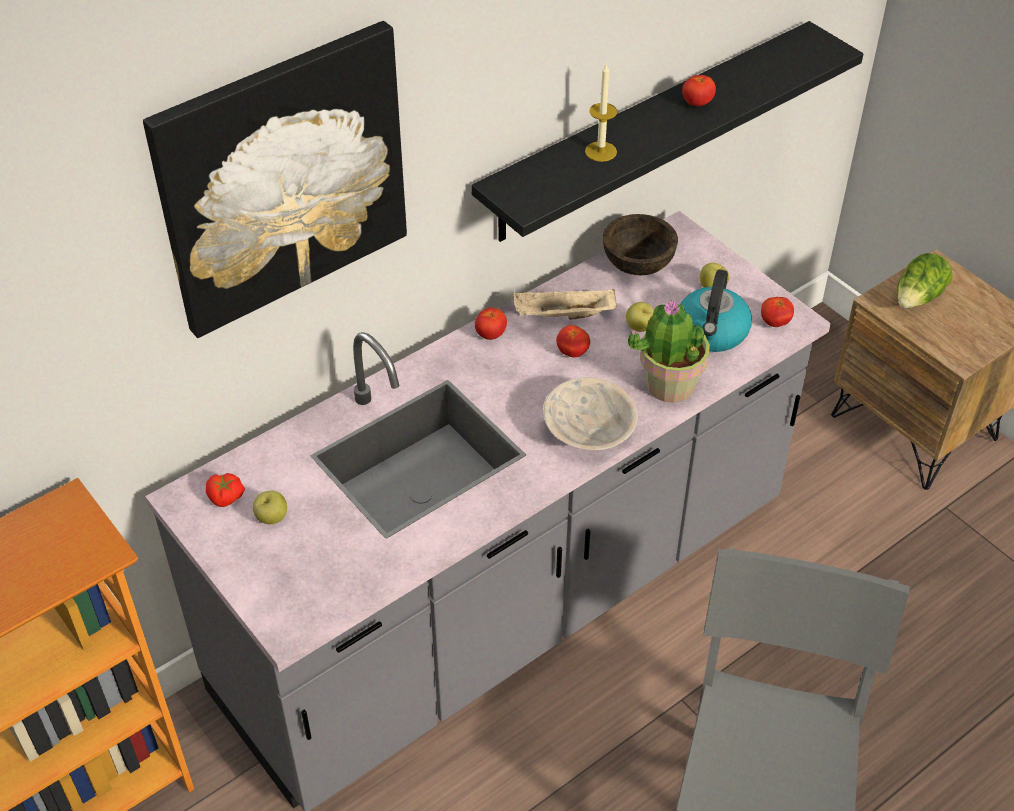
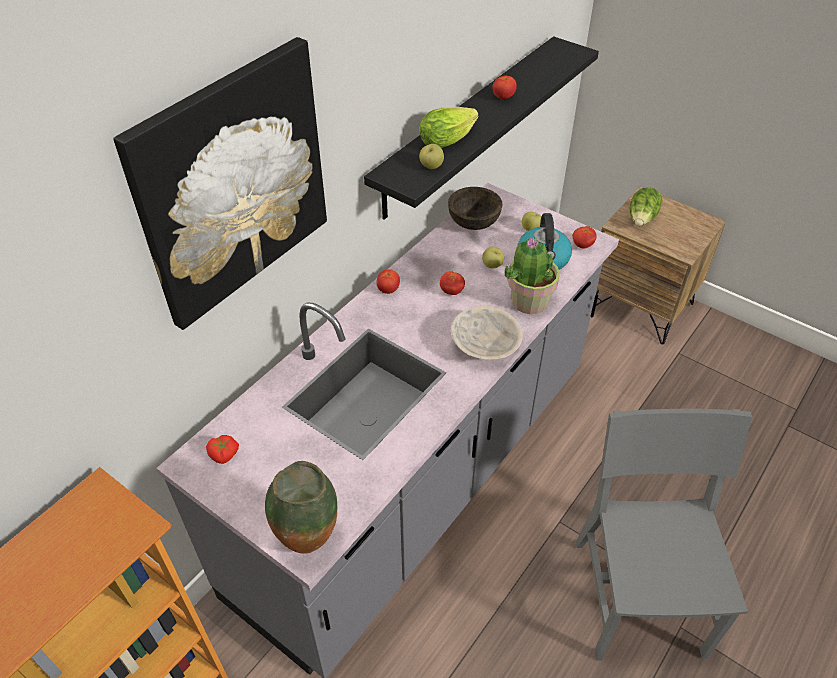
camera: 15 degrees left, 0 degrees up
apple [253,491,287,524] -> apple moved to [419,144,444,169]
beige tray [514,289,617,320] -> none
candle [585,64,617,162] -> lettuce [419,107,478,148]
none -> vase [265,461,337,554]

